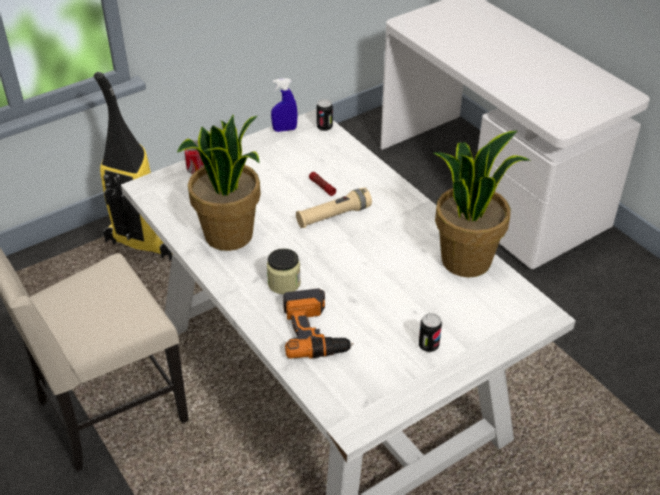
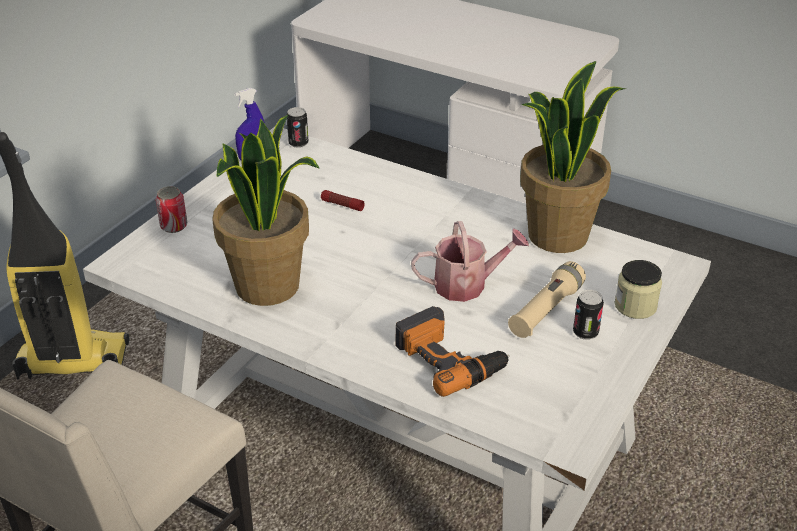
camera: 25 degrees left, 5 degrees down
jar [267,248,301,294] -> jar moved to [614,260,662,319]
beige flashlight [296,187,372,228] -> beige flashlight moved to [508,261,586,338]
none -> watering can [411,221,529,302]

